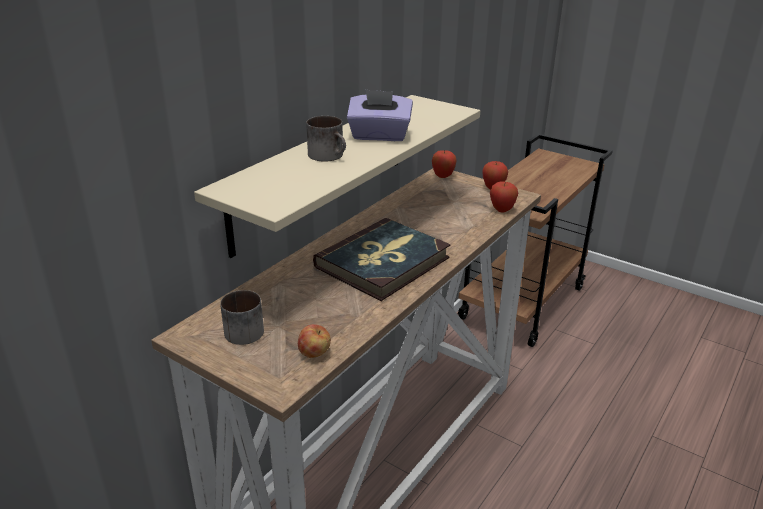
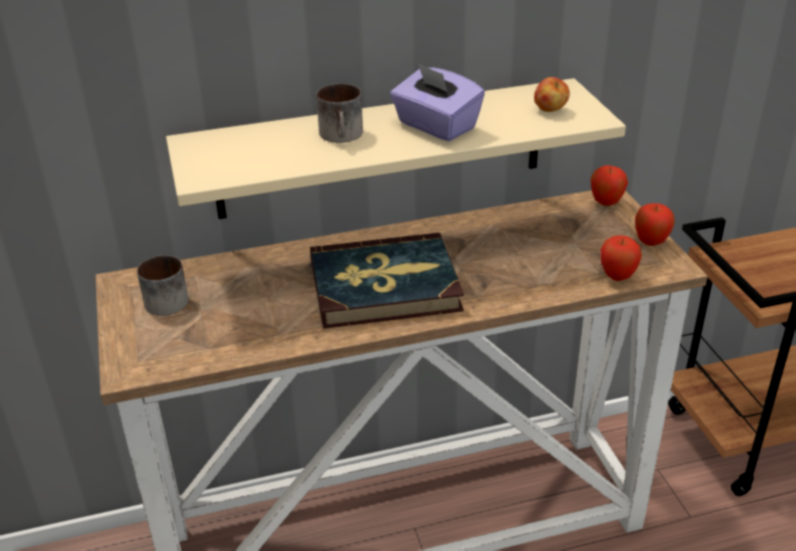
camera: 40 degrees right, 5 degrees up
apple [298,324,331,358] -> apple moved to [534,77,570,112]

